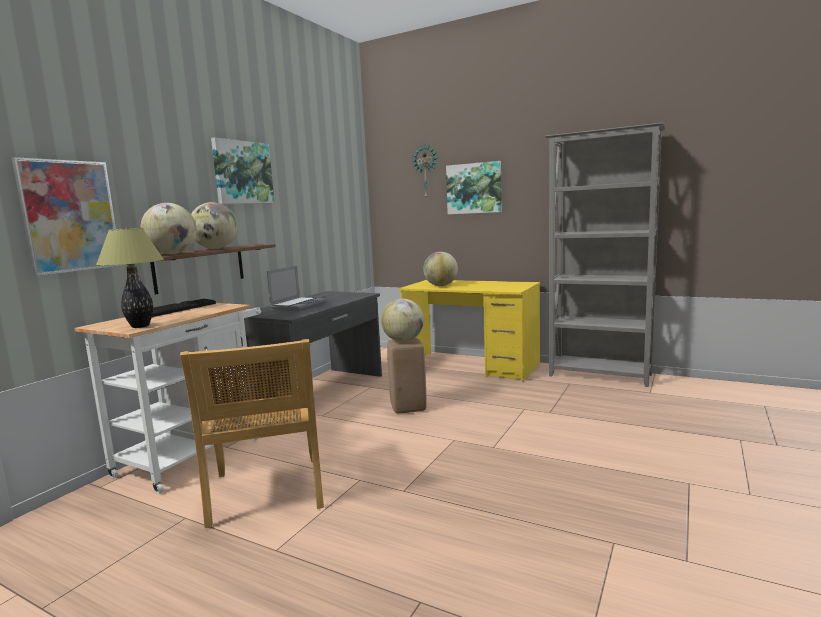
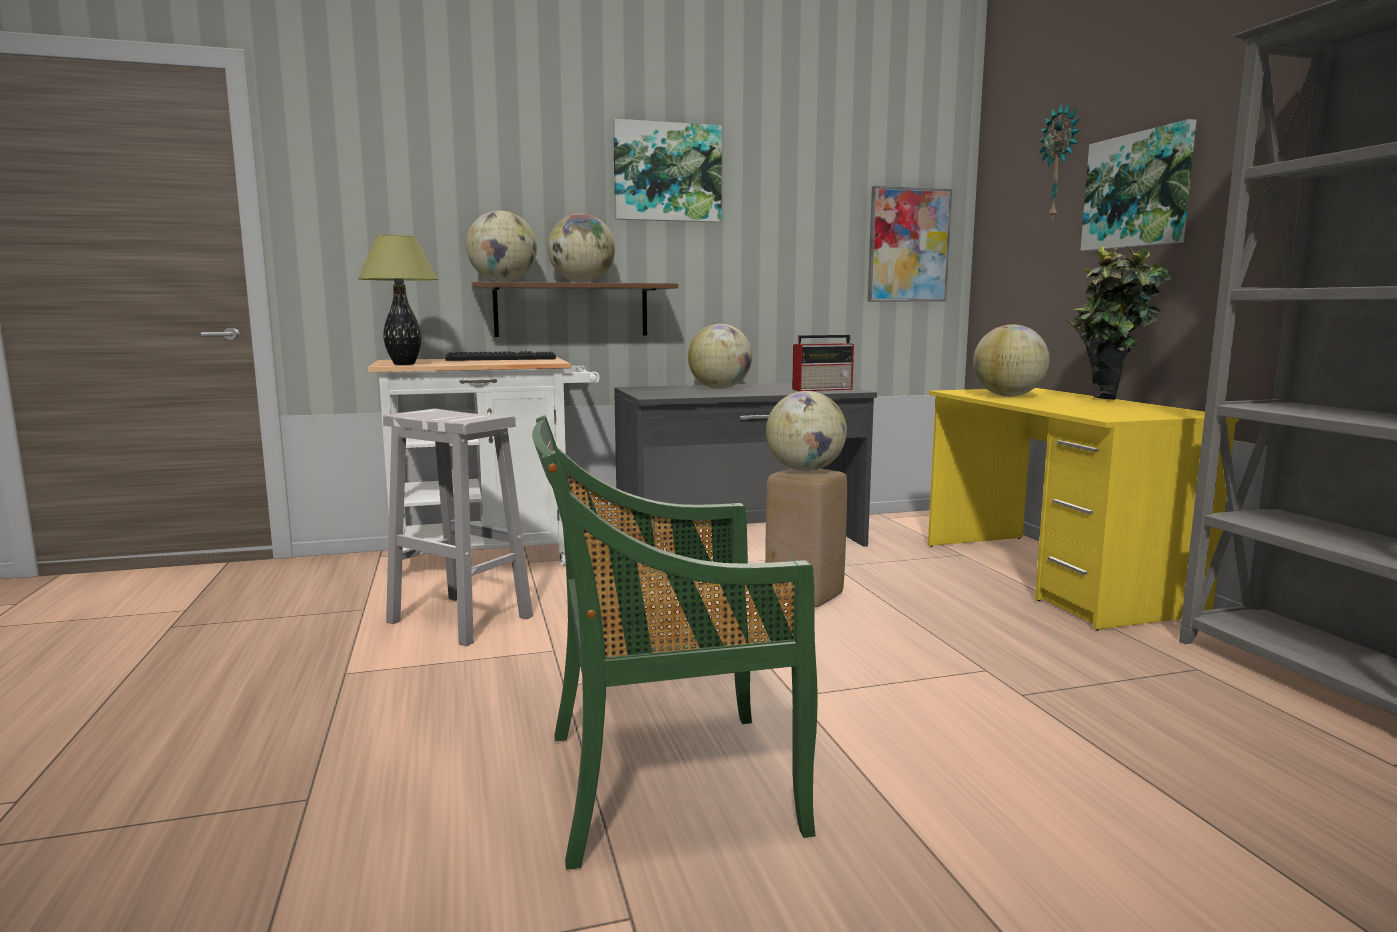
camera: 45 degrees right, 0 degrees up
picture [12,157,122,276] -> picture moved to [868,186,952,302]
beige chair [180,339,324,528] -> white stool [383,409,533,646]
laptop [267,266,326,310] -> globe [688,324,752,389]
none -> green chair [532,415,818,870]
none -> radio [792,335,854,391]
none -> potted plant [1067,246,1172,400]

